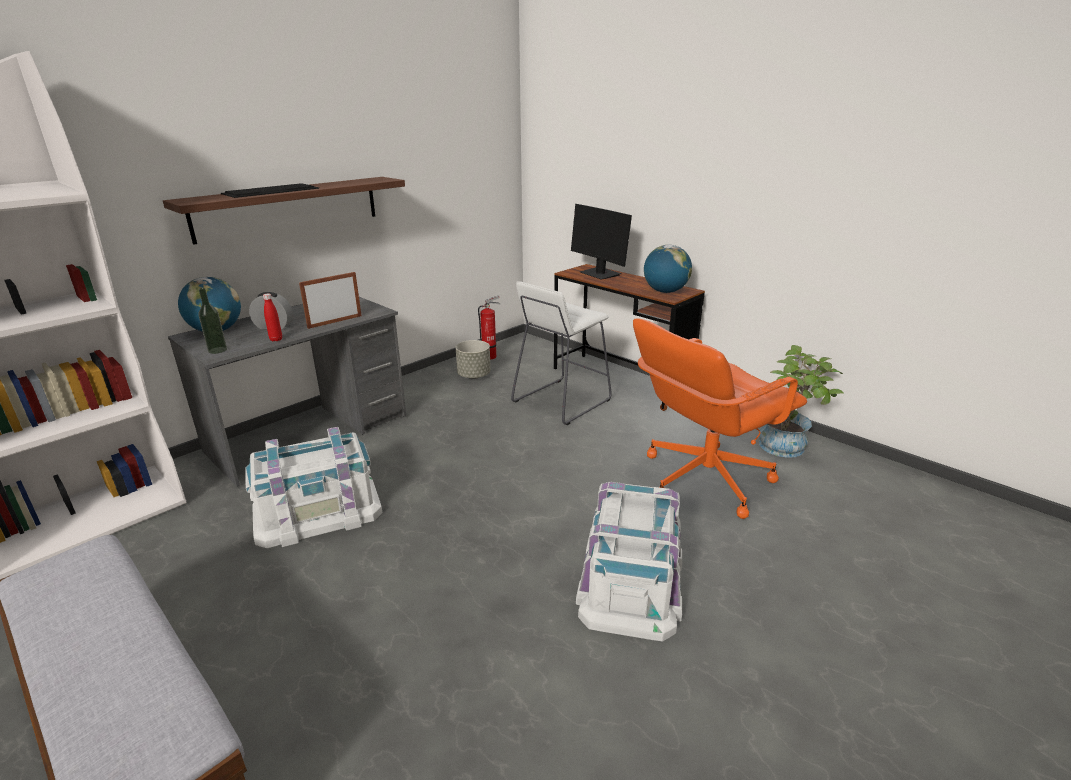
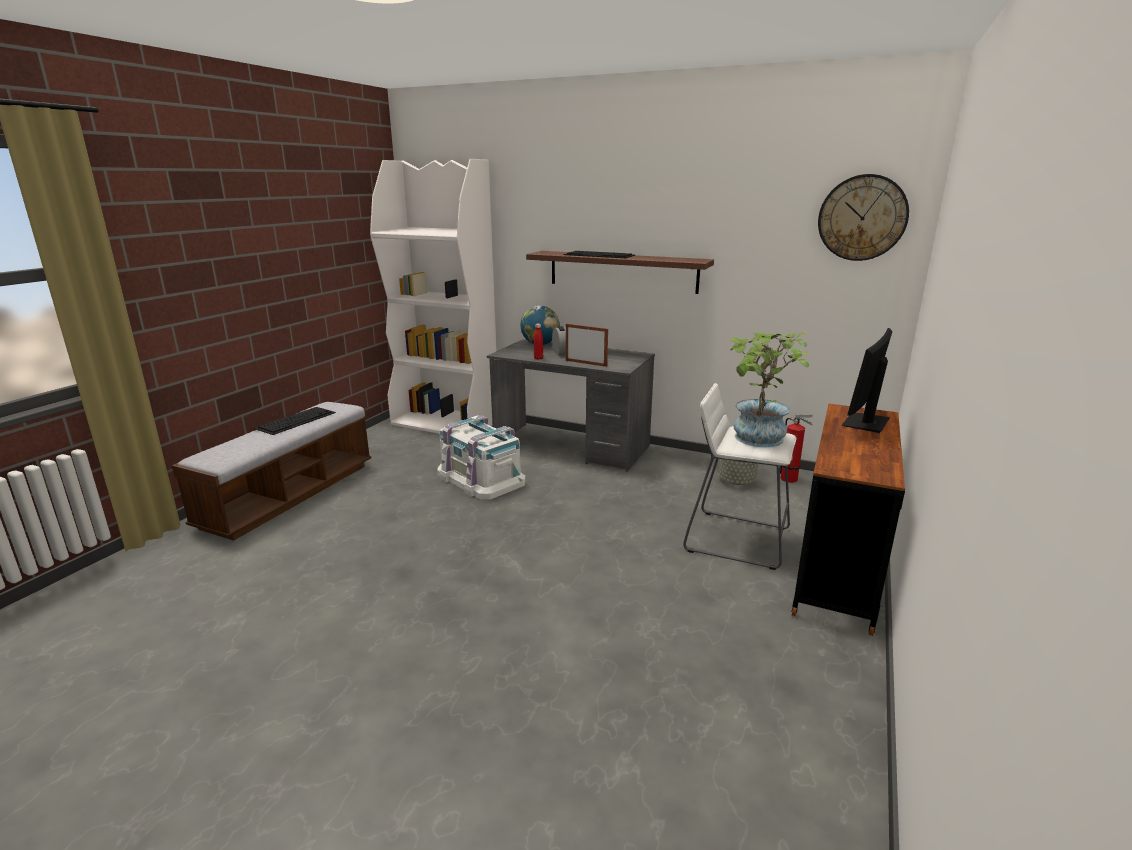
camera: 70 degrees right, 5 degrees down
bottle [199,288,227,354] -> none
white storage box [576,482,682,641] -> none
orange office chair [633,318,807,519] -> none
globe [644,245,692,293] -> none
potted plant [759,345,844,458] -> potted plant moved to [730,331,810,447]
none -> keyboard [254,407,336,435]
none -> wall clock [818,174,909,261]

